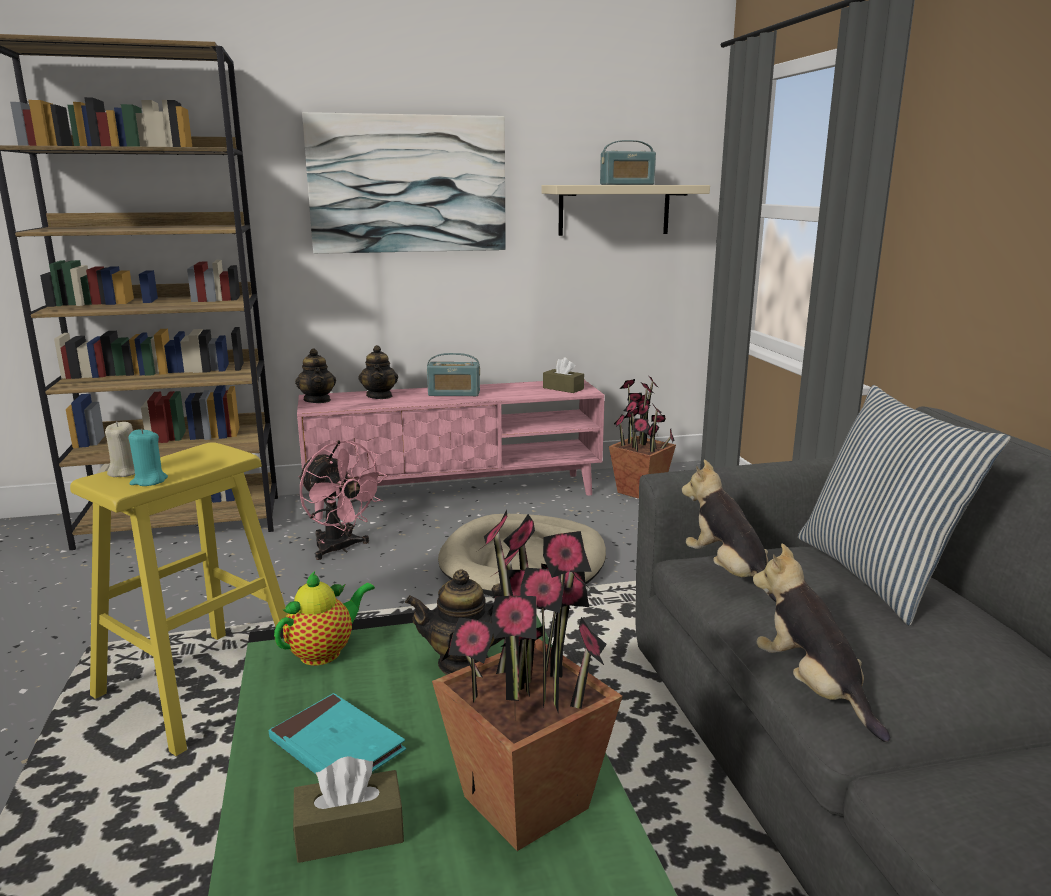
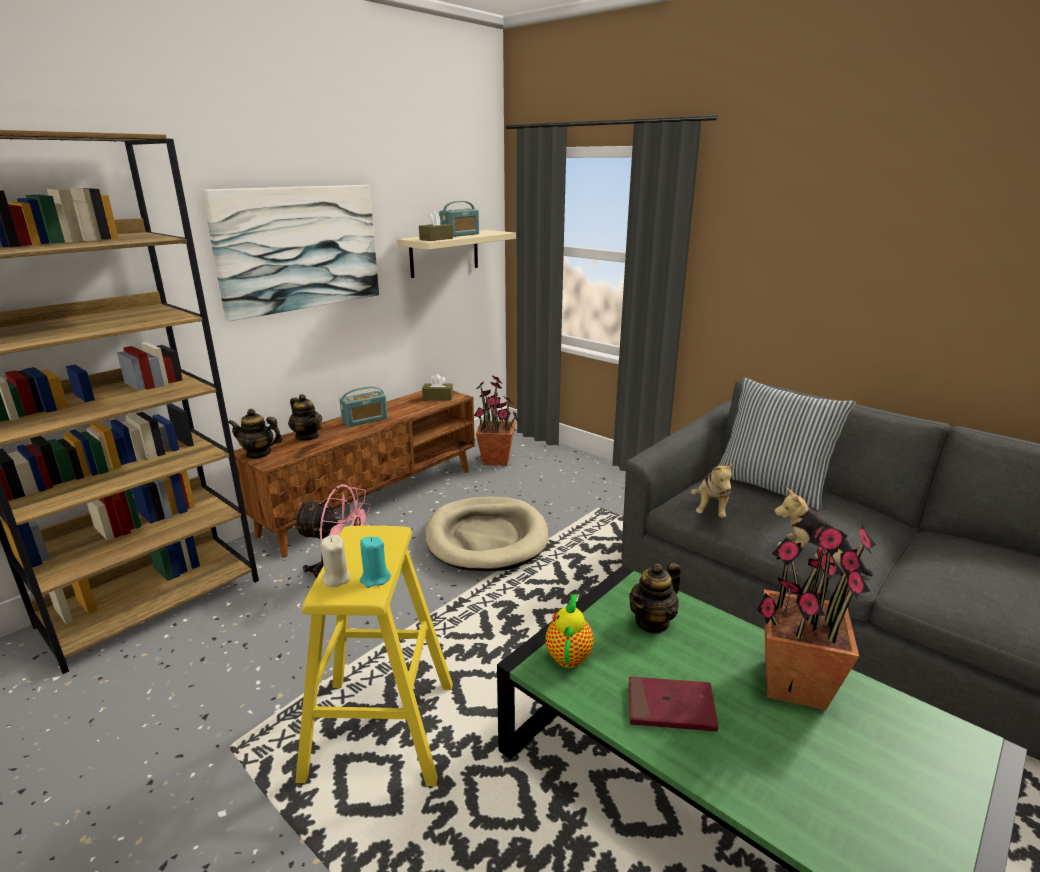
camera: 35 degrees left, 5 degrees up
turquoise book [269,693,406,774] -> red book [629,677,718,732]
brown tissue box [293,756,404,863] -> brown tissue box moved to [419,211,453,241]
teapot [295,349,336,403] -> teapot turned 150 degrees clockwise [228,409,282,459]
pink tv stand [297,380,605,520] -> brown tv stand [234,391,475,558]
plush toy [682,459,776,602] -> plush toy turned 105 degrees counterclockwise [691,462,735,518]

